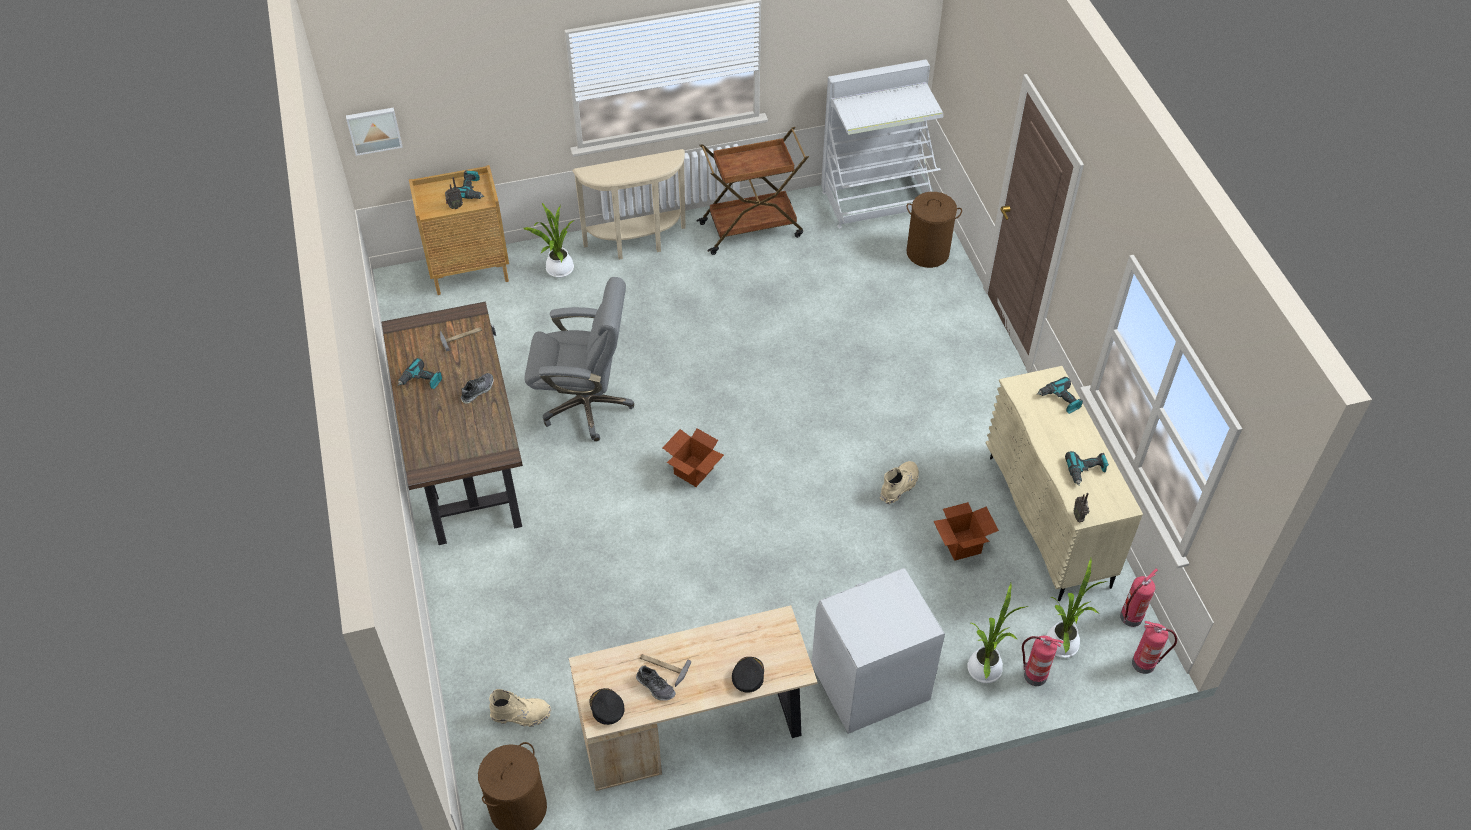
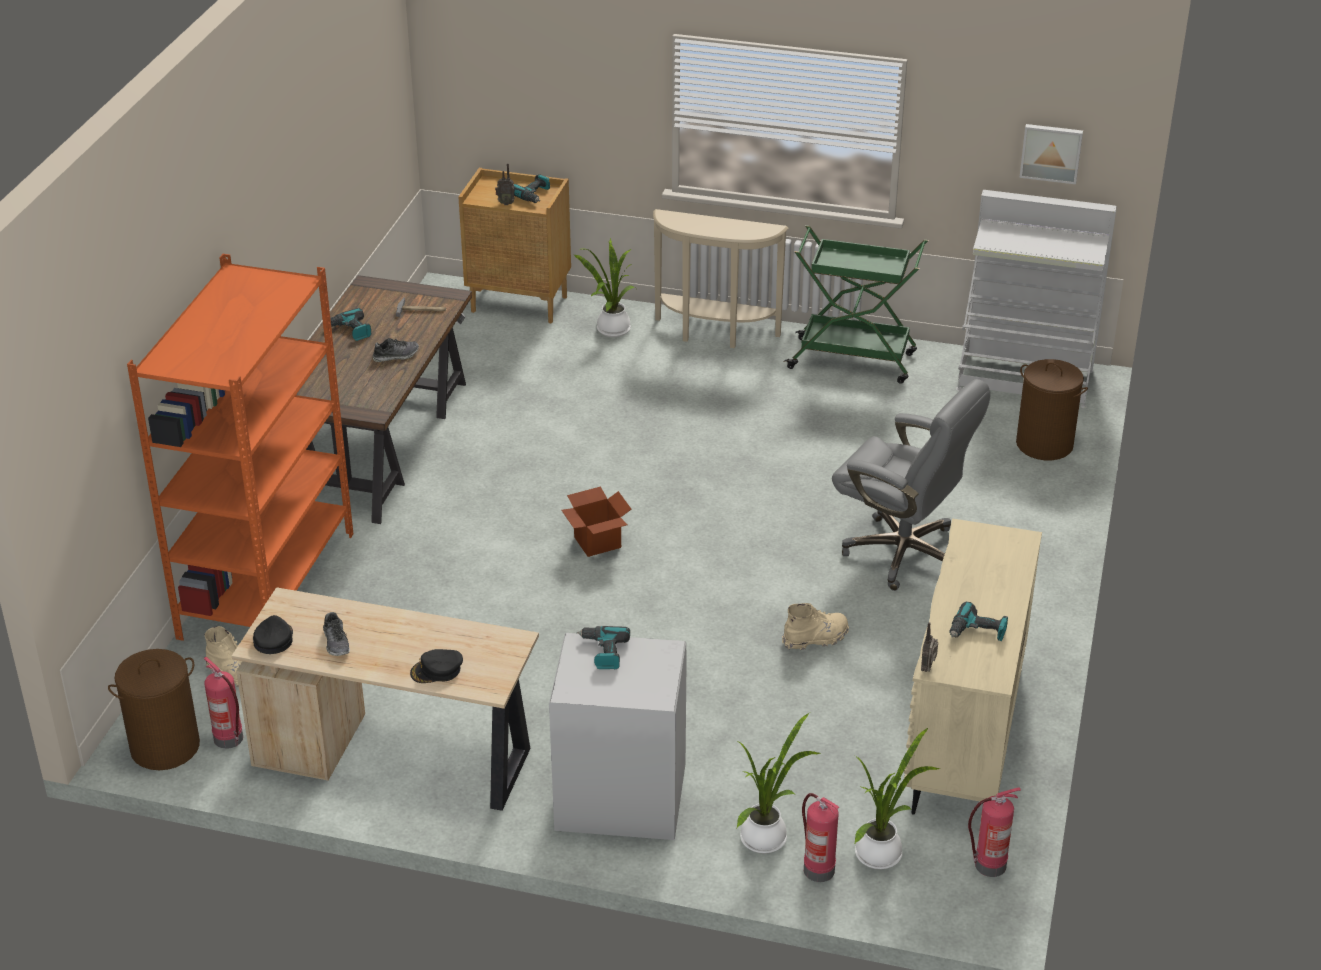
camera: 30 degrees right, 15 degrees down
picture [346,107,403,156] -> picture moved to [1019,124,1083,184]
grey office chair [525,277,634,442] -> grey office chair moved to [832,379,991,591]
hammer [640,654,691,687] -> none
brown cart [697,127,809,255] -> green cart [784,225,929,384]
black cap [732,657,764,693] -> black cap turned 150 degrees counterclockwise [410,649,463,683]
cardboard box [934,502,999,561] -> none
power drill [1037,377,1083,414] -> power drill moved to [576,626,630,669]
fire extinguisher [1132,621,1177,674] -> fire extinguisher moved to [203,657,243,749]
none -> orange bookcase [127,254,353,641]

